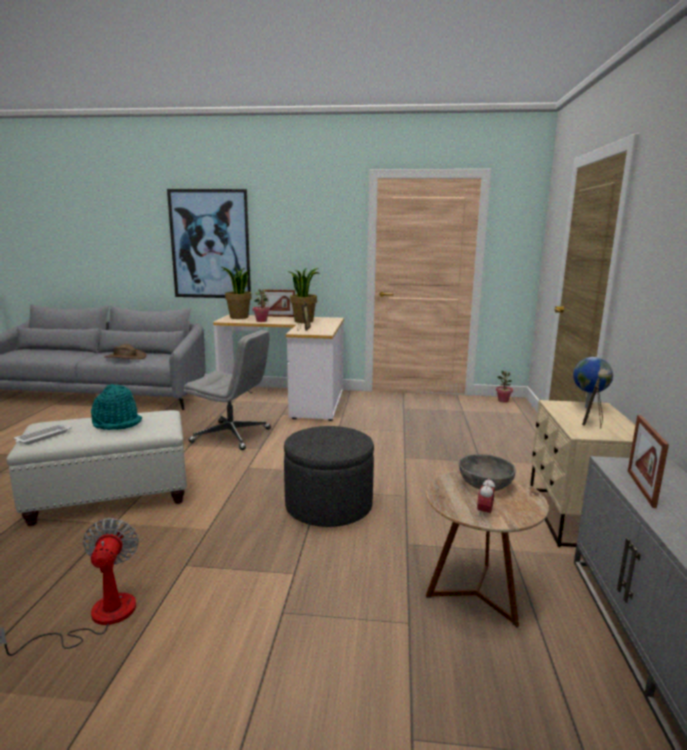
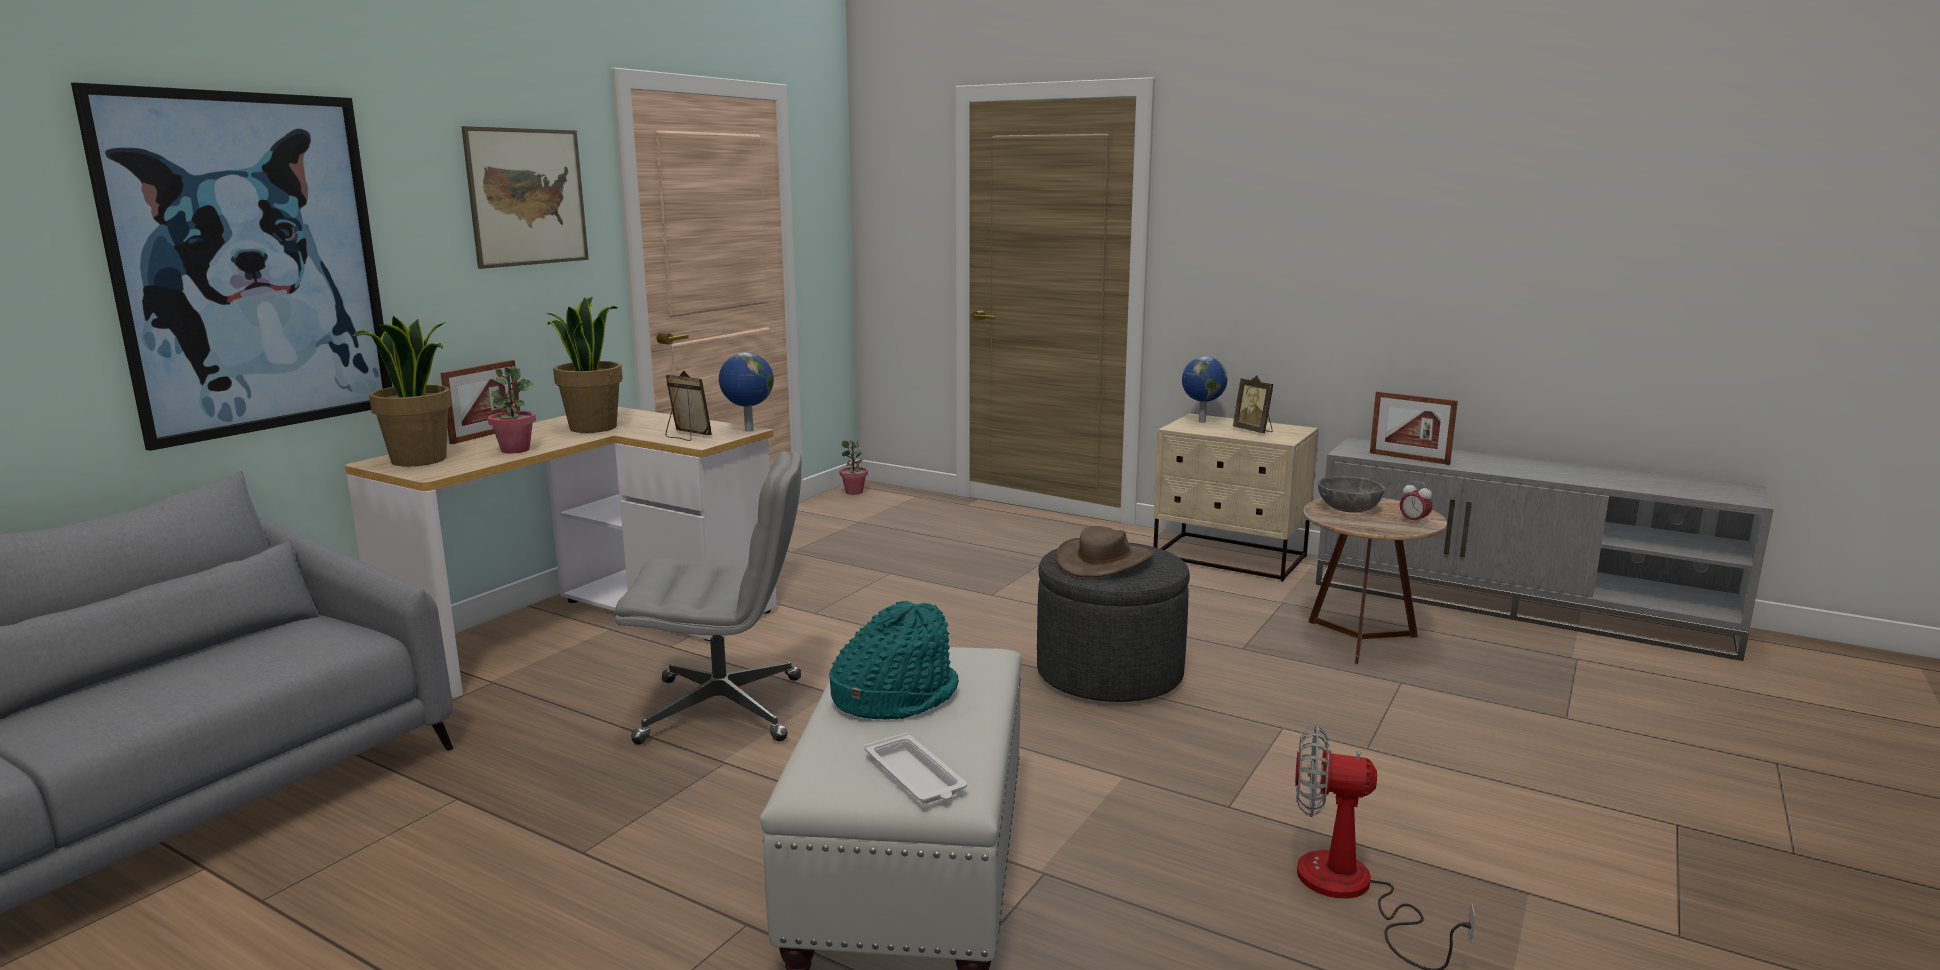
camera: 65 degrees left, 0 degrees up
brown hat [105,344,146,359] -> brown hat moved to [1056,526,1154,577]
grey office chair [183,330,271,450] -> grey office chair turned 45 degrees clockwise [615,451,802,745]
none -> picture [461,126,589,269]
none -> globe [719,352,774,431]

